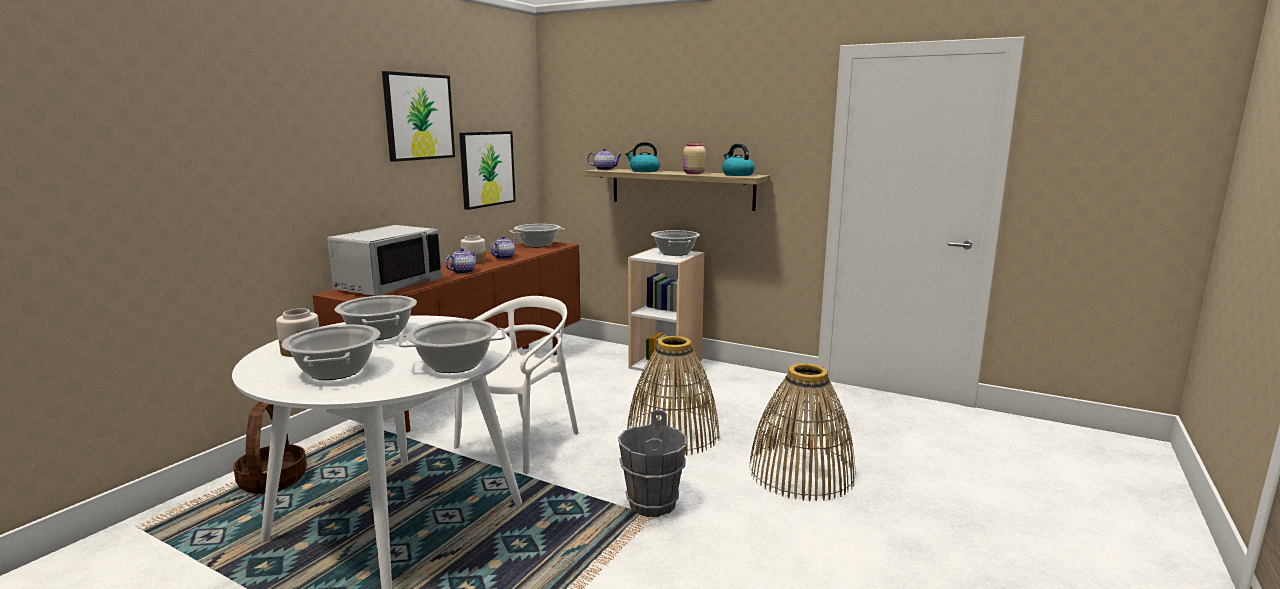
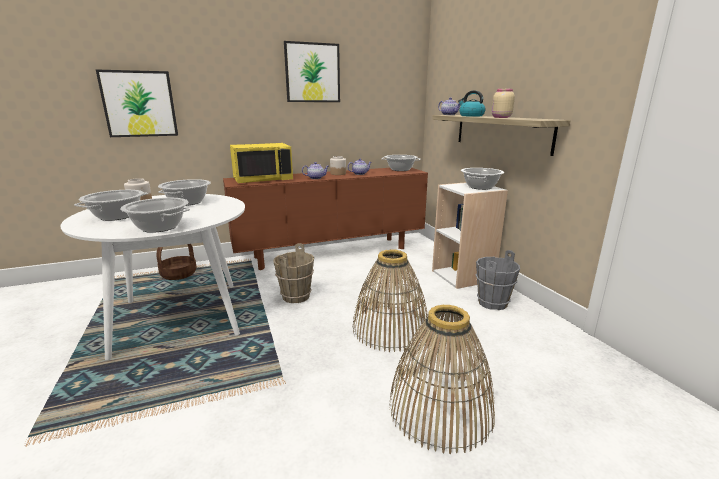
camera: 40 degrees right, 5 degrees up
grey microwave [327,225,442,296] -> yellow microwave [230,143,293,183]
white chair [454,296,579,474] -> brown bucket [274,243,314,303]
picture [459,131,516,210] -> picture moved to [96,69,178,137]
grey bucket [618,410,687,517] -> grey bucket moved to [476,250,520,310]
kettle [722,144,755,176] -> none

